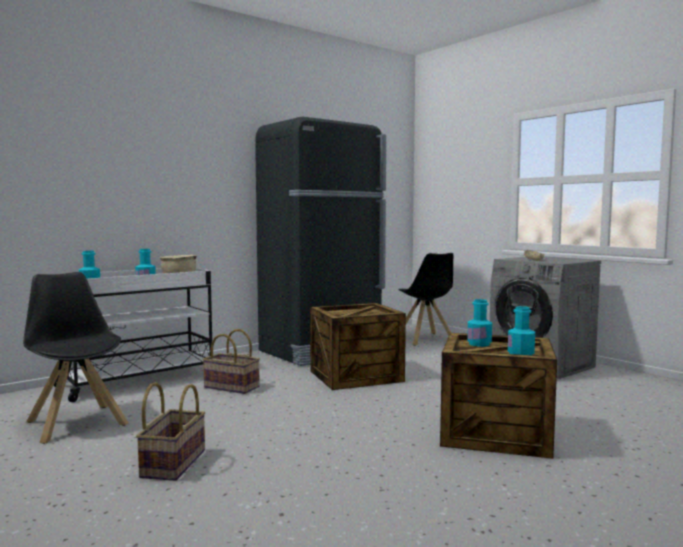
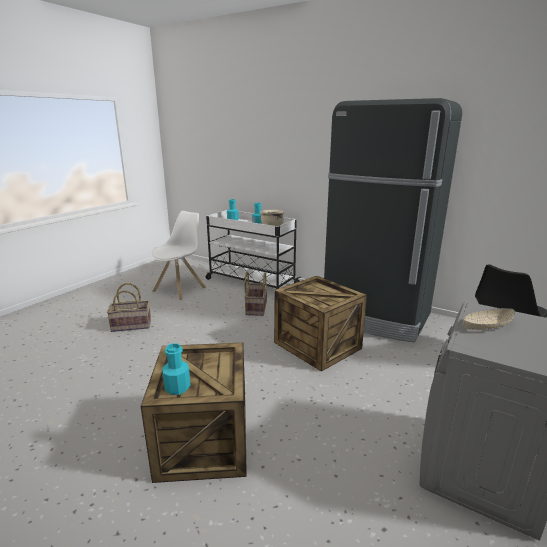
camera: 70 degrees right, 15 degrees up
black chair [23,272,129,444] -> white chair [151,211,206,300]
turquoise bottle [467,299,492,347] -> none

